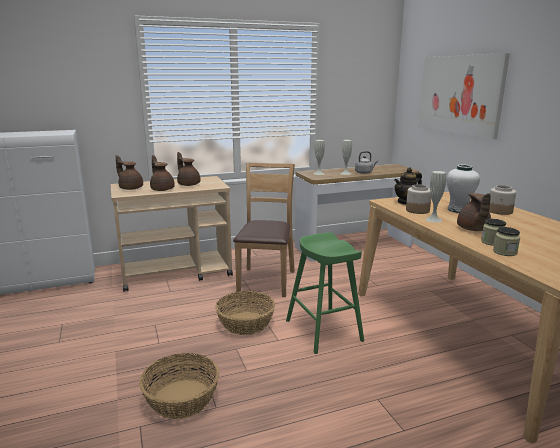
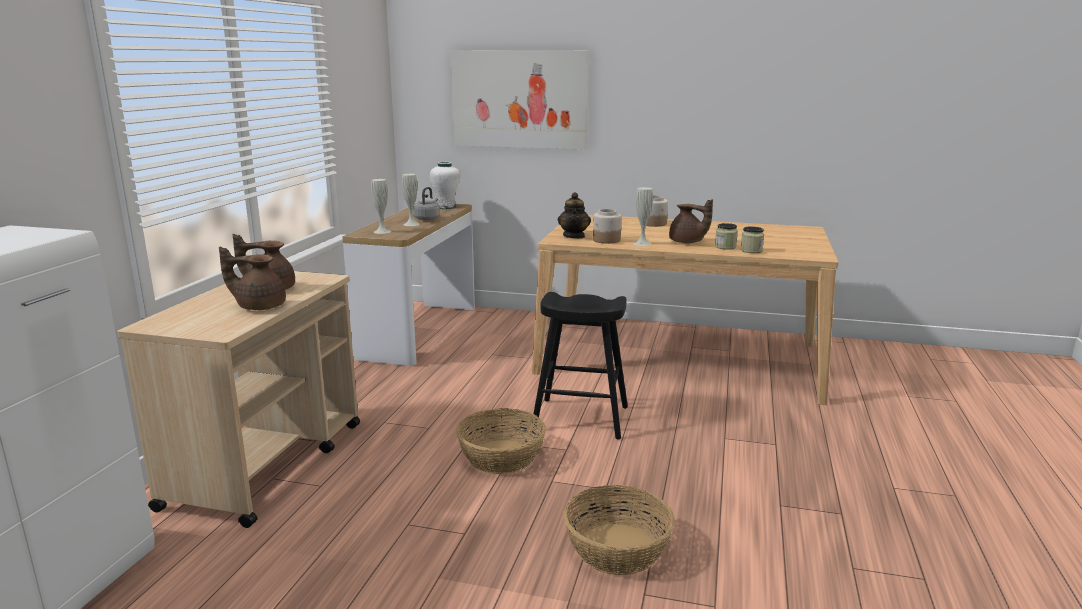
camera: 55 degrees left, 0 degrees up
brown teapot [115,155,143,190] -> none
brown chair [233,163,295,297] -> none
green stool [286,232,364,354] -> black stool [532,292,628,440]
white vase [446,164,480,213] -> white vase moved to [430,162,460,209]

